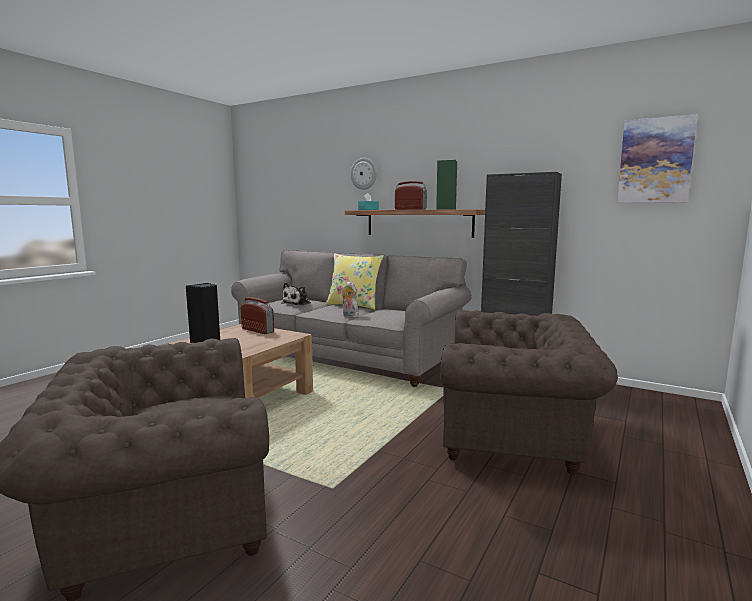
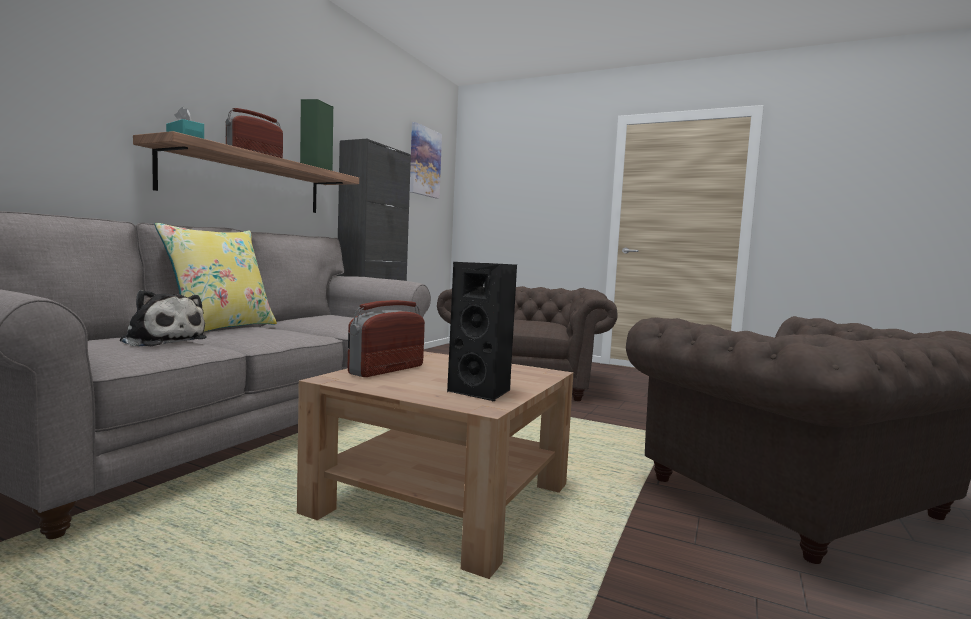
camera: 95 degrees left, 5 degrees down
plush toy [341,281,359,318] -> none
wall clock [351,158,377,190] -> none

